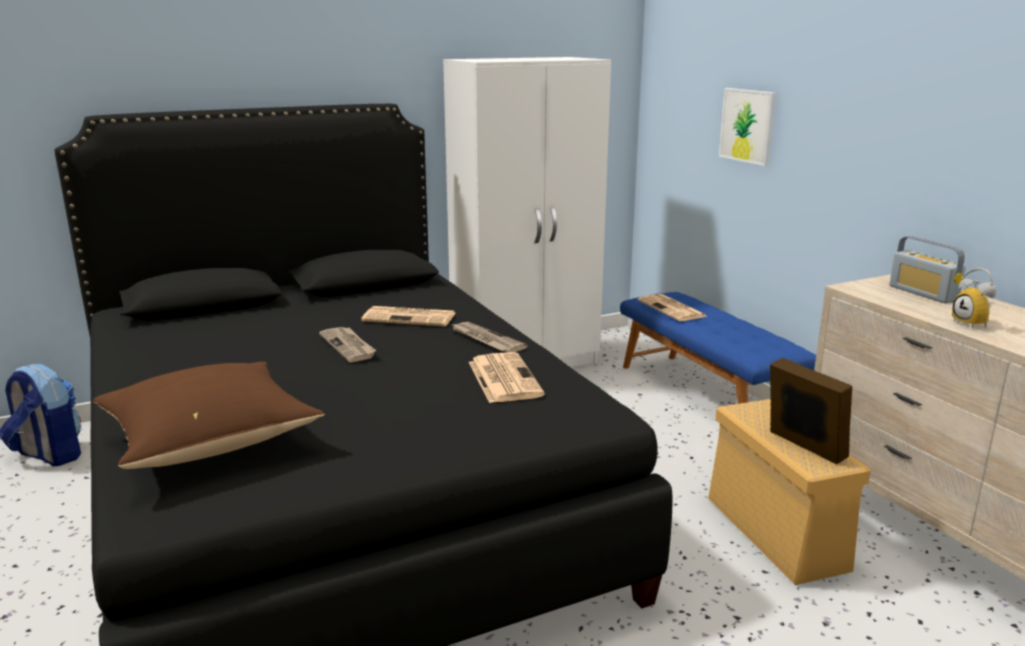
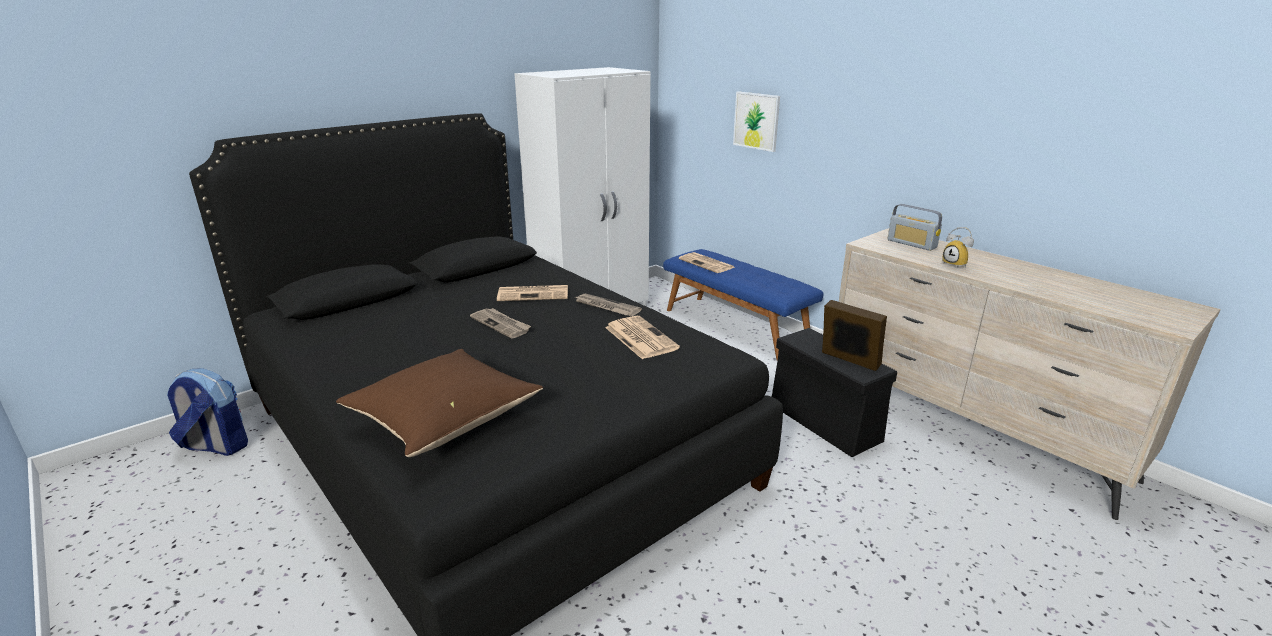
camera: 15 degrees left, 5 degrees up
beige storage box [708,399,871,585] -> black storage box [772,328,897,457]

